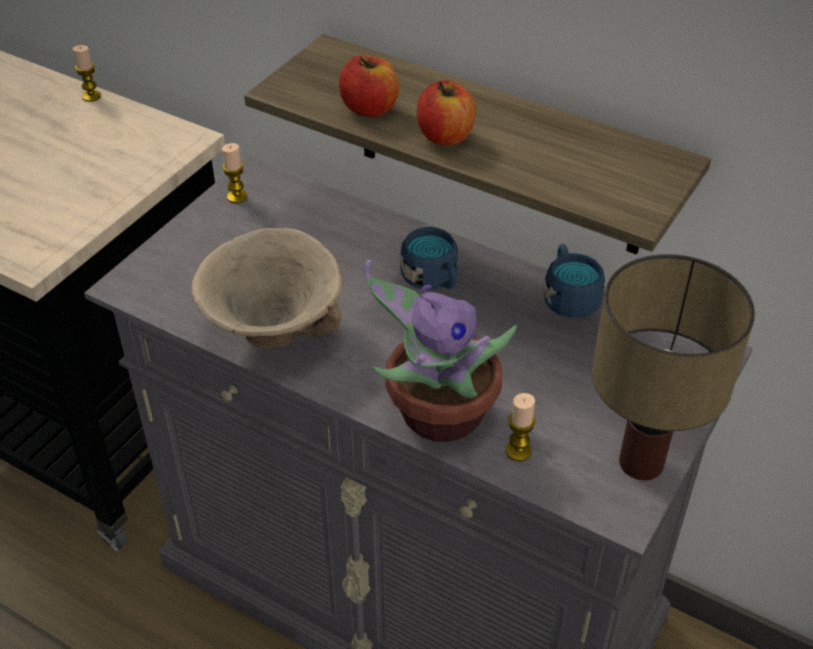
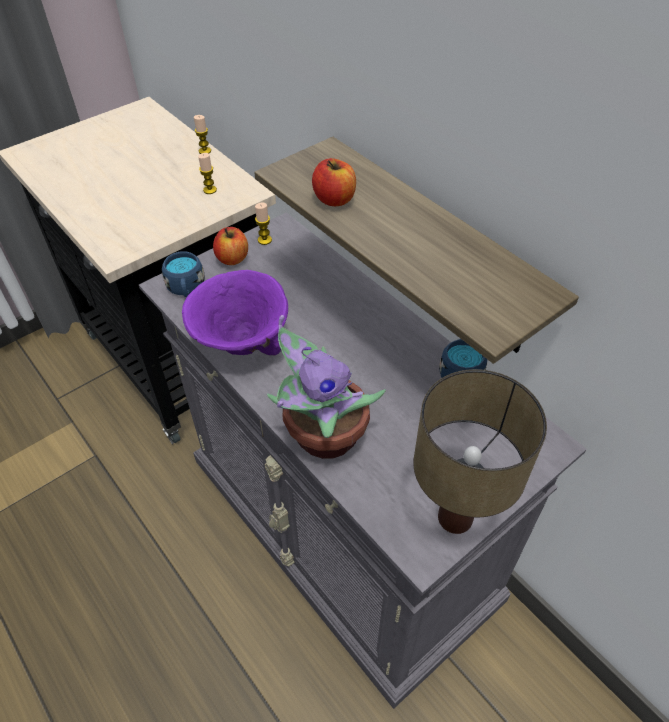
camera: 20 degrees right, 5 degrees up
beige bowl [192,228,343,349] -> purple bowl [182,270,288,355]
blue mug [400,227,458,290] -> blue mug moved to [162,251,205,297]
apple [417,80,476,146] -> apple moved to [213,227,248,265]
candle [506,393,536,461] -> candle moved to [198,153,217,194]

